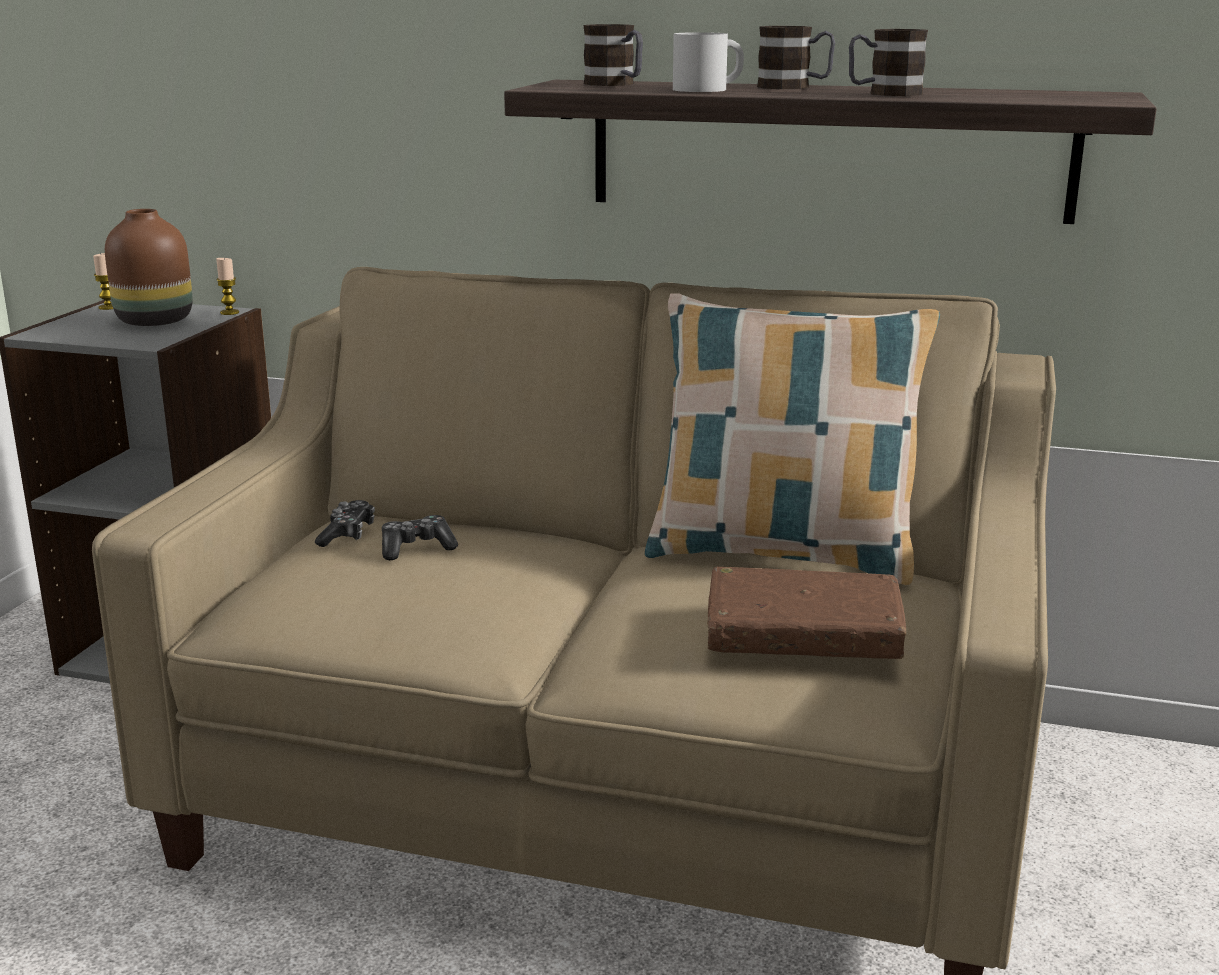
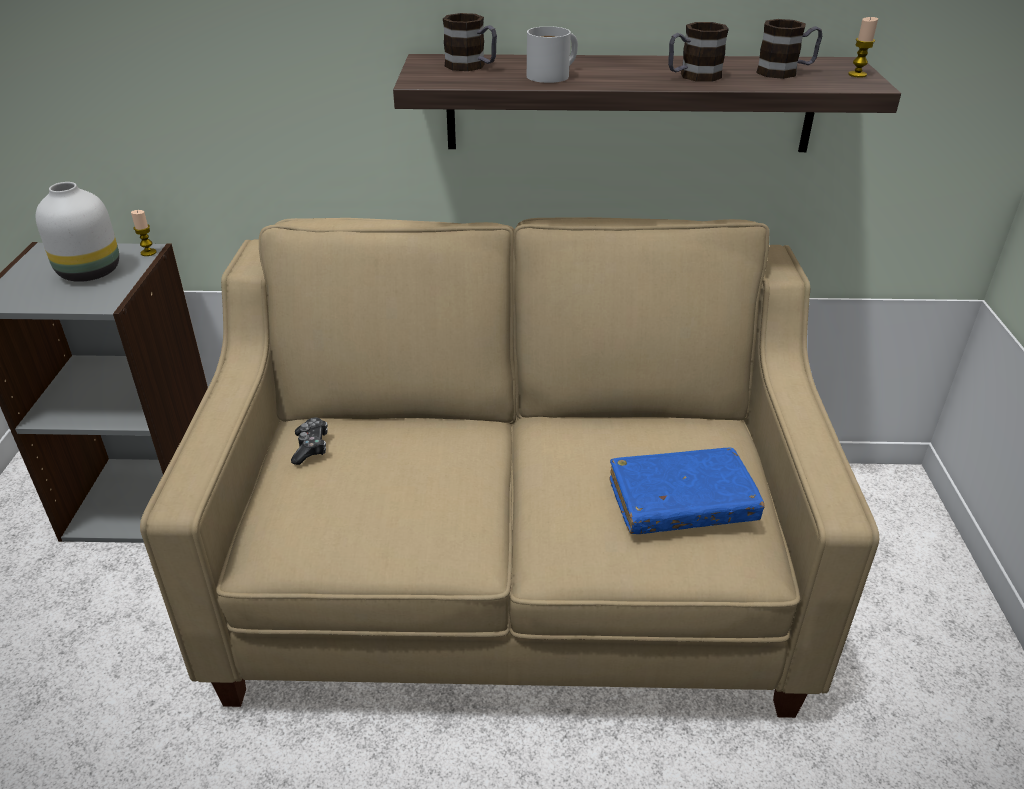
camera: 15 degrees left, 15 degrees up
candle [93,253,113,310] -> candle moved to [848,17,878,78]
brown vase [105,209,193,326] -> white vase [35,182,119,282]
game controller [382,515,458,560] -> none
pillow [645,293,940,585] -> none
brown book [707,567,906,659] -> blue book [609,447,765,534]
mug [757,26,835,89] -> mug moved to [756,19,822,79]

